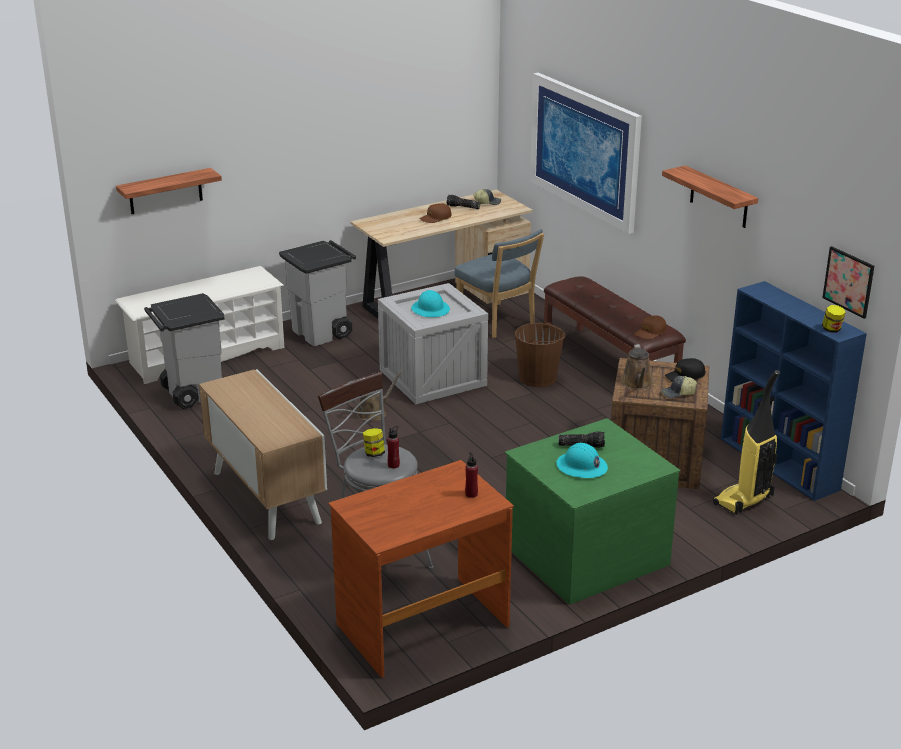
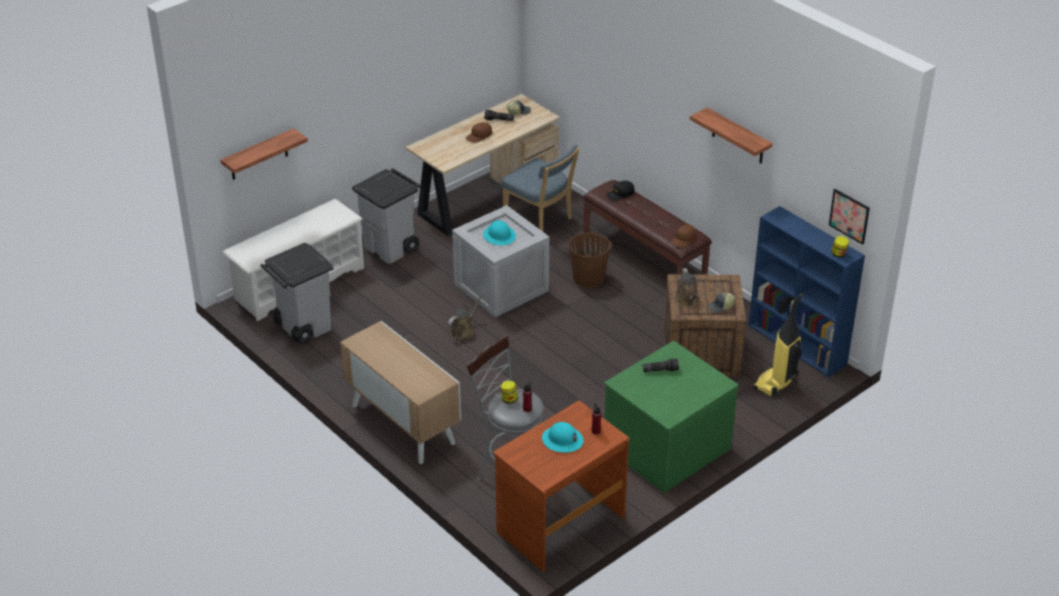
camera: 10 degrees left, 10 degrees up
picture [530,73,642,234] -> none
turquoise hard hat [556,443,608,478] -> turquoise hard hat moved to [542,422,584,452]
black cap [665,358,705,381] -> black cap moved to [606,181,635,201]

